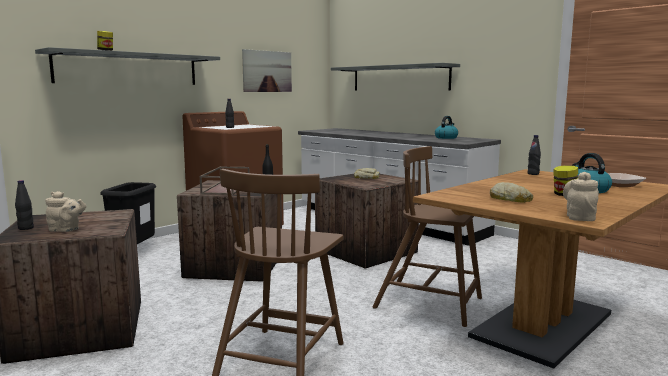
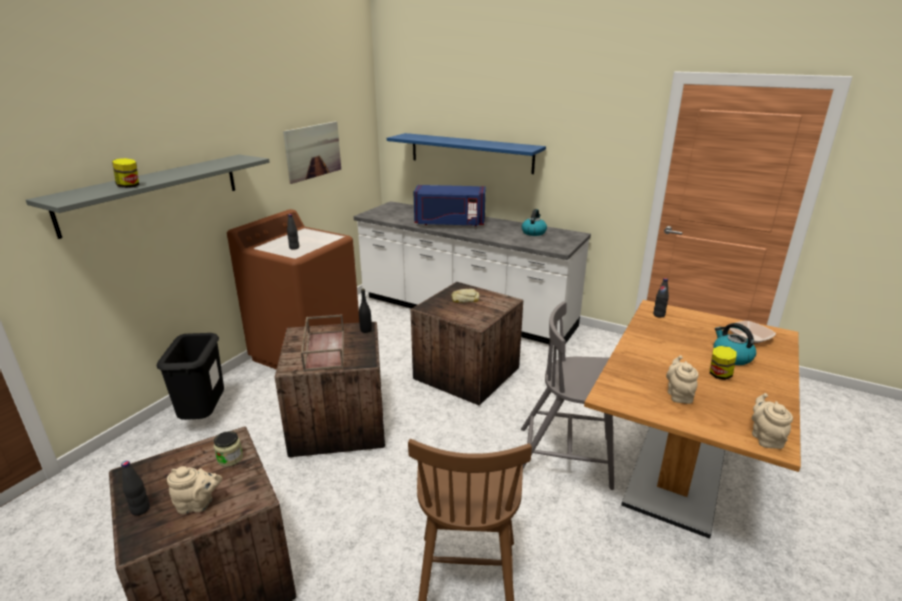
camera: 15 degrees left, 15 degrees up
grey shelf [331,63,460,90] -> blue shelf [387,133,546,174]
brown chair [373,146,482,327] -> grey chair [521,301,614,490]
bread [490,182,533,203] -> beige teapot [666,355,699,404]
none -> jar [214,431,243,467]
none -> blue microwave [414,185,486,227]

